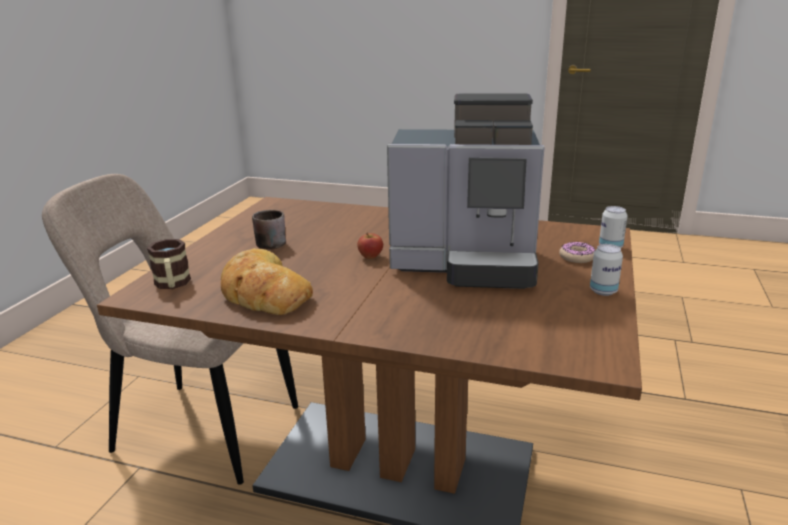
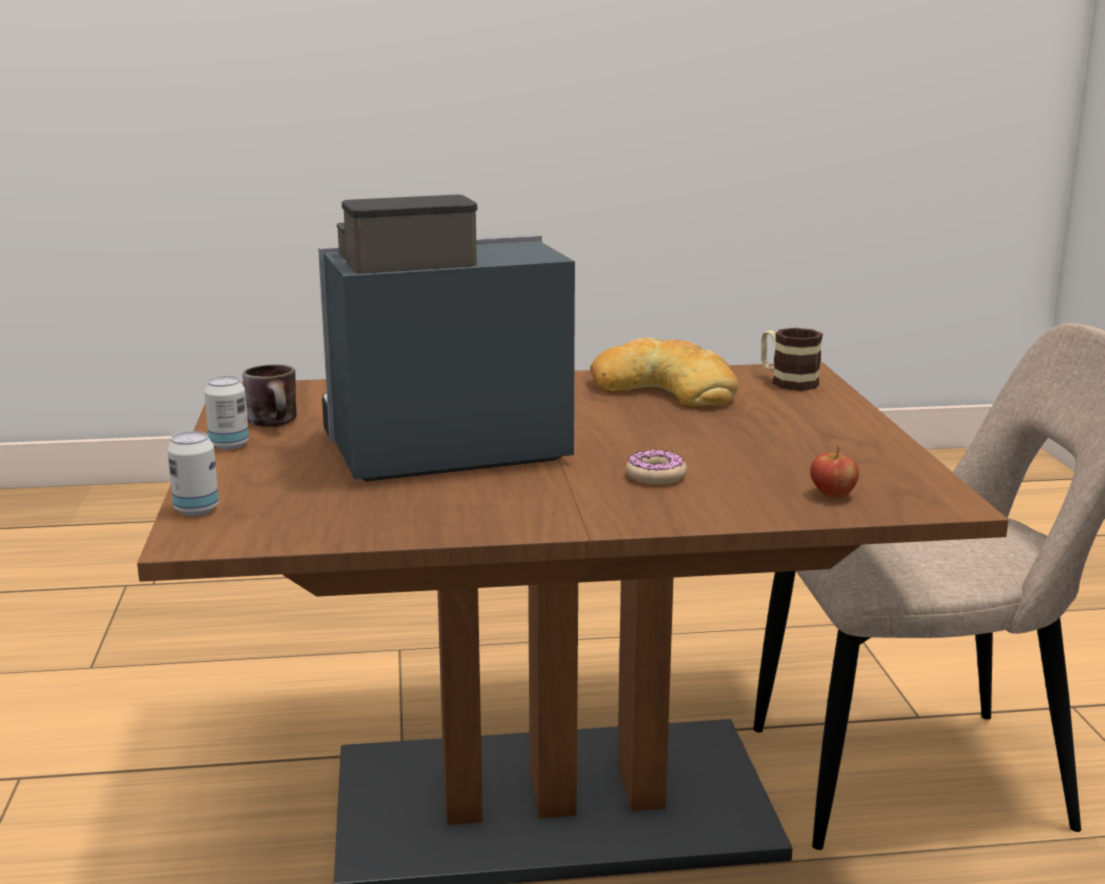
camera: 155 degrees right, 5 degrees down
brown mug [252,210,286,250] -> brown mug moved to [242,364,297,427]
apple [357,232,383,259] -> apple moved to [810,446,859,499]
donut [559,242,595,263] -> donut moved to [626,450,687,485]

